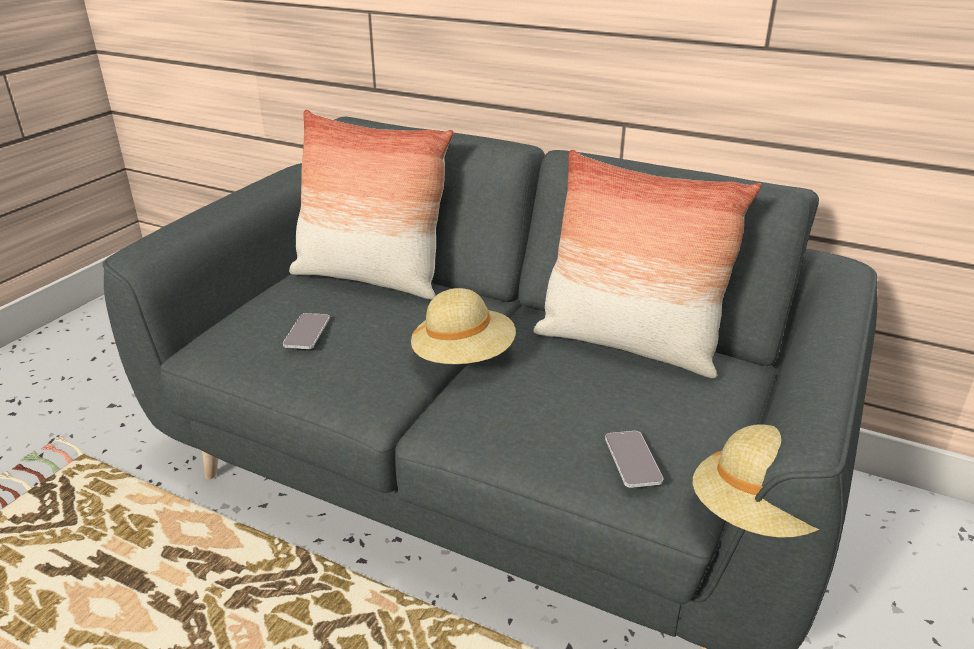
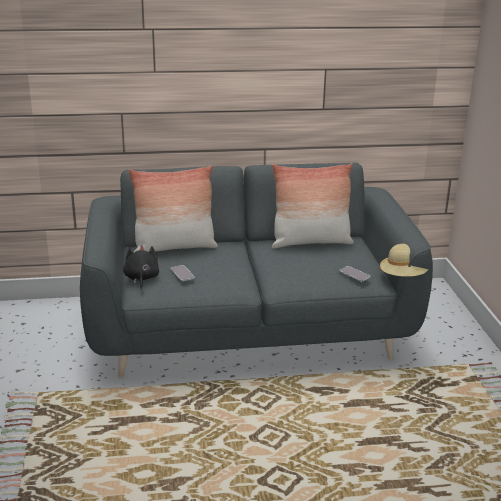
camera: 35 degrees left, 5 degrees down
beige hat [411,288,516,364] -> none
none -> black plush toy [123,245,159,290]

